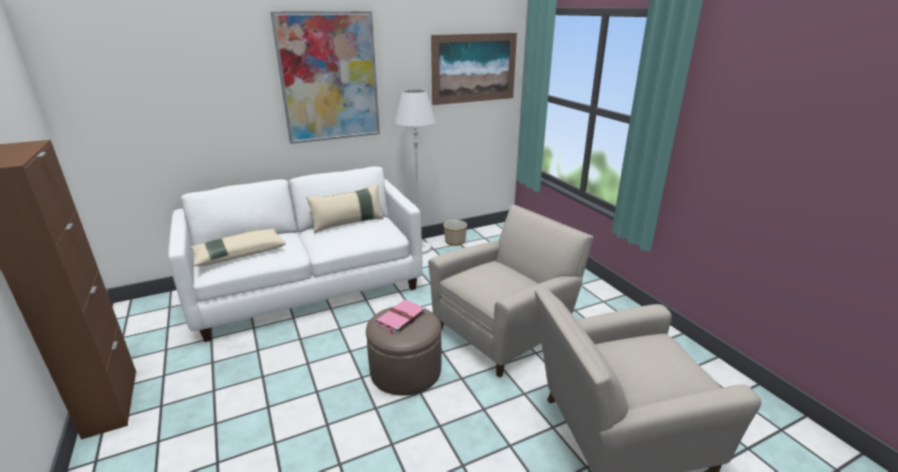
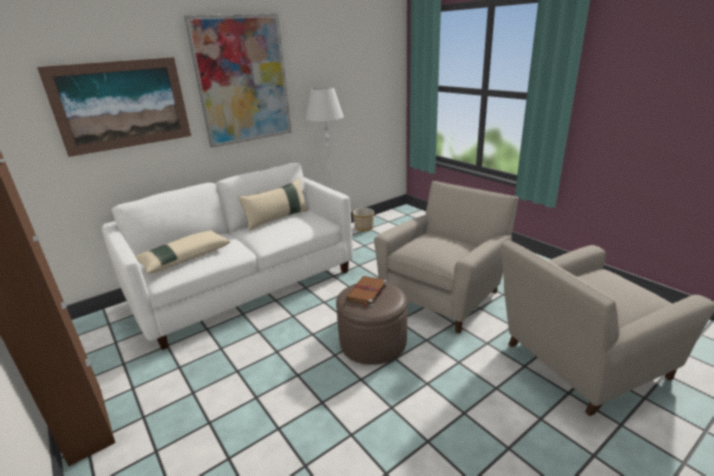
camera: 10 degrees left, 0 degrees up
pink book [375,300,426,334] -> brown book [346,276,387,307]
picture [431,33,517,105] -> picture moved to [37,57,191,157]

